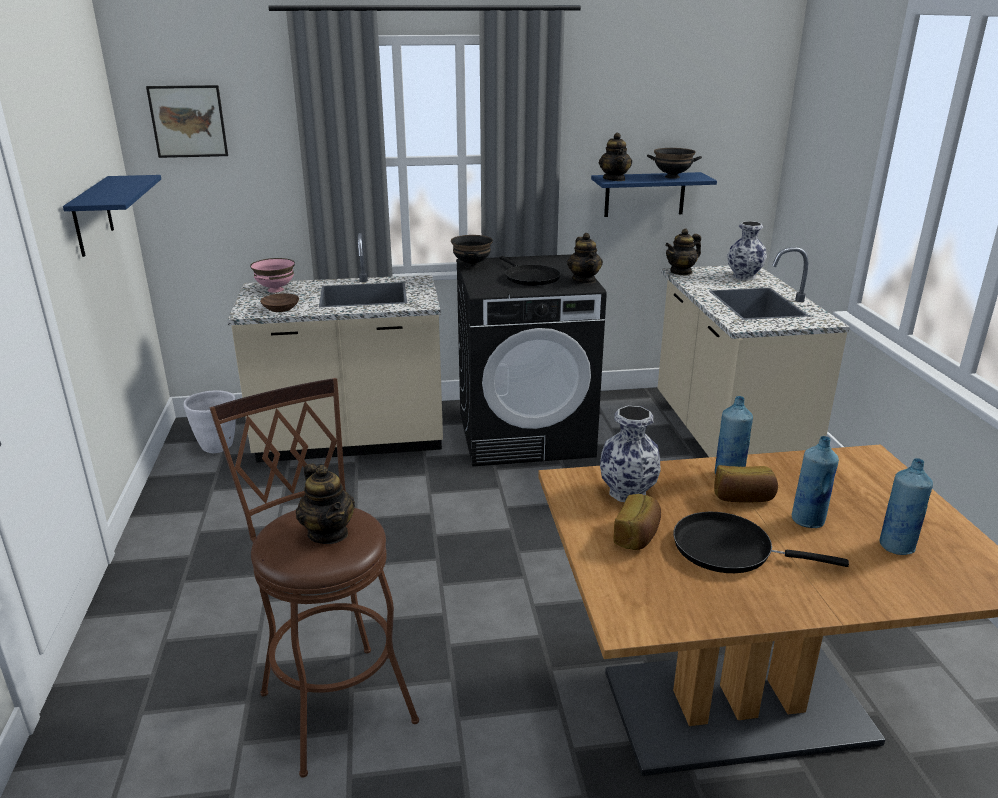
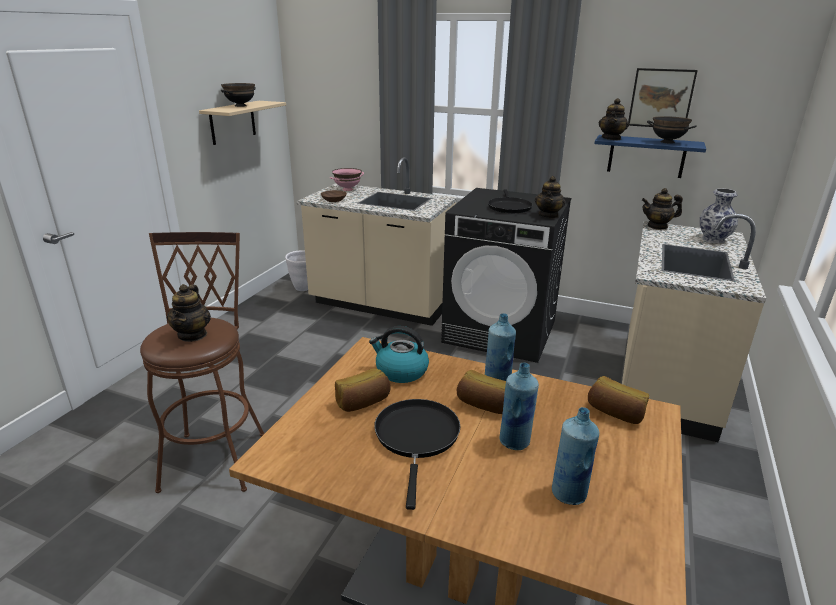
camera: 30 degrees right, 0 degrees up
blue shelf [63,175,161,257] -> beige shelf [199,101,286,145]
picture [146,85,228,158] -> picture moved to [628,68,698,127]
black bowl [451,235,493,268] -> black bowl moved to [221,83,256,107]
vase [600,406,661,502] -> kettle [369,326,429,383]
black frying pan [673,512,849,573] -> black frying pan turned 45 degrees clockwise [374,399,461,510]
none -> bread [588,376,649,424]

